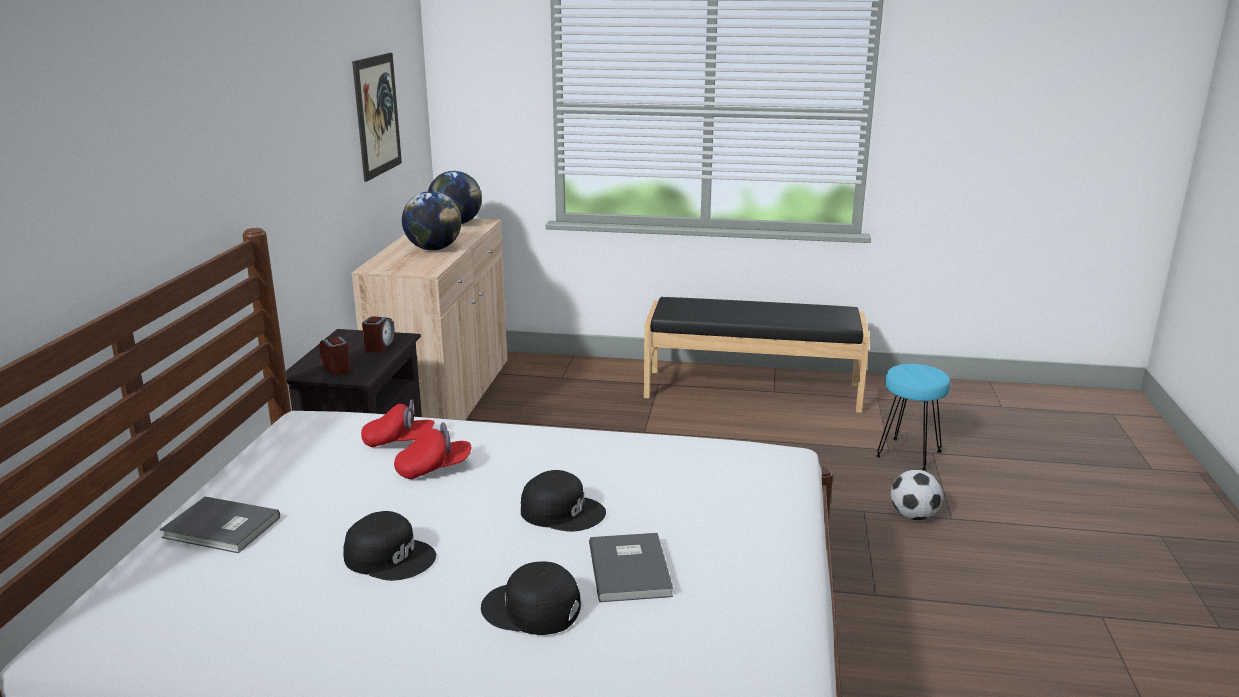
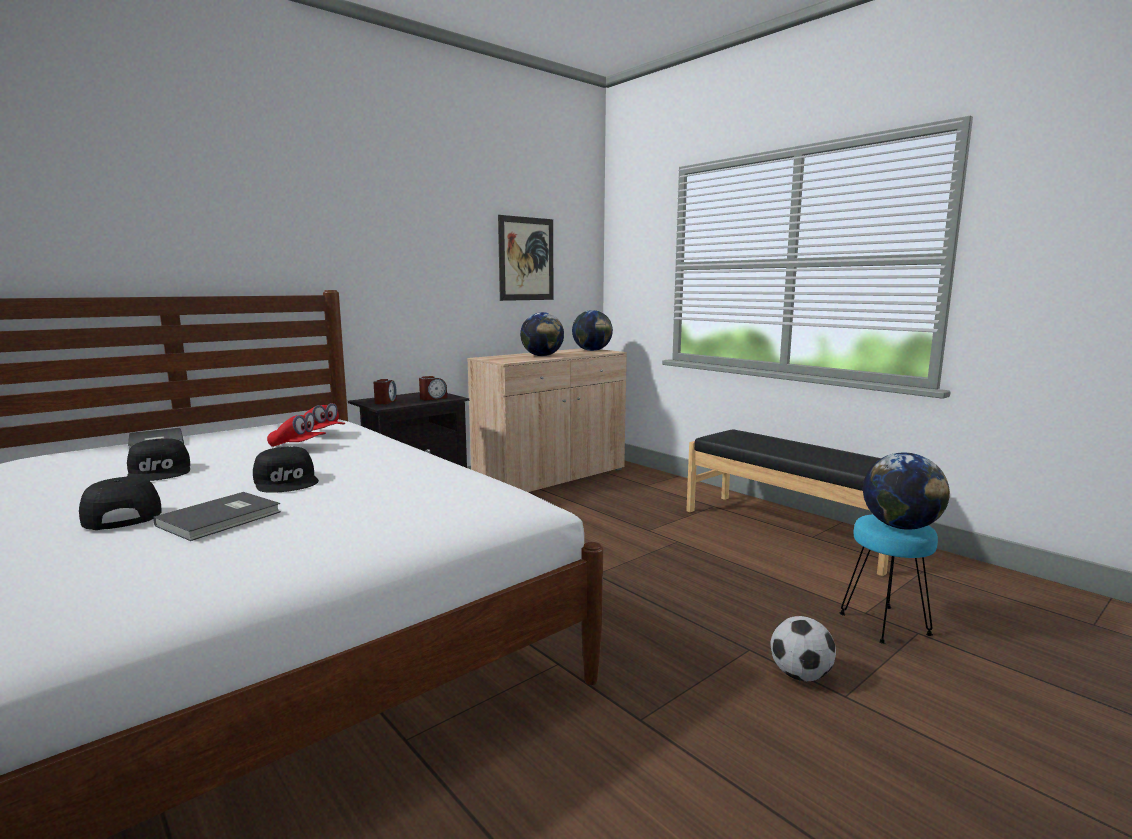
camera: 40 degrees right, 10 degrees down
none -> globe [863,452,950,530]

